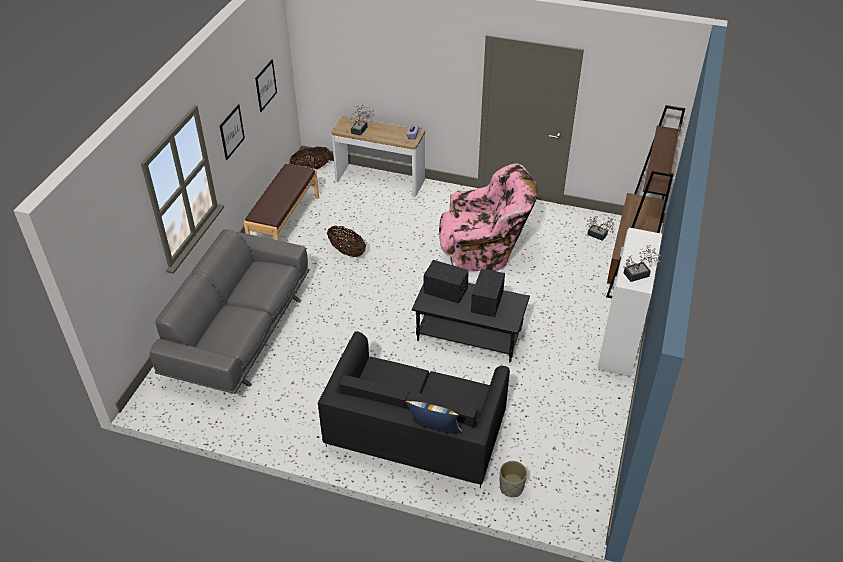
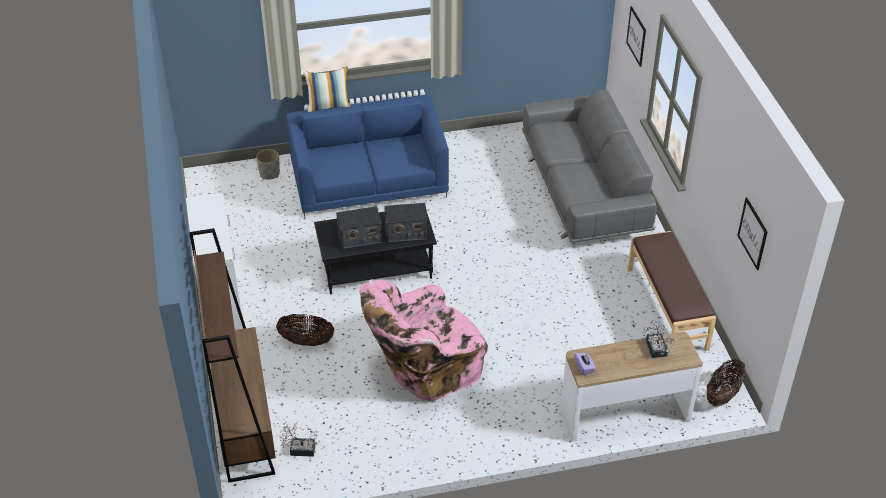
camera: 150 degrees right, 0 degrees up
picture [220,104,245,160] -> picture moved to [626,6,646,67]
black sofa [318,331,510,488] -> blue sofa [286,95,449,218]
basket [327,226,366,257] -> basket moved to [276,314,334,346]
radio [471,269,505,317] -> radio turned 90 degrees clockwise [336,206,383,250]
potted plant [623,245,661,282] -> none

